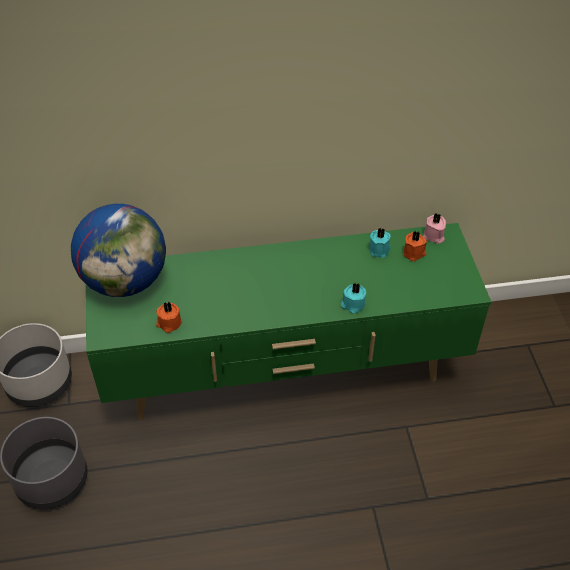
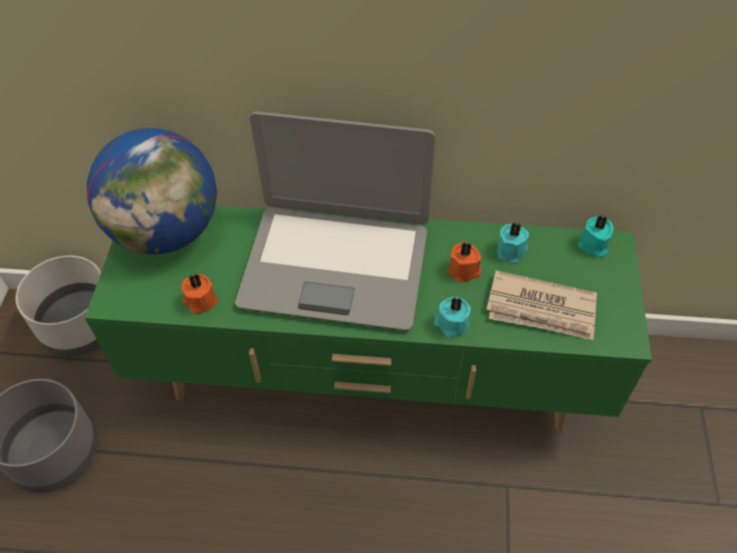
camera: 15 degrees right, 5 degrees up
orange candle [403,231,427,261] -> orange candle moved to [447,242,481,283]
pink candle [423,213,446,244] -> turquoise candle [578,215,614,258]
none -> laptop [235,112,435,331]
none -> newspaper [486,270,597,340]

